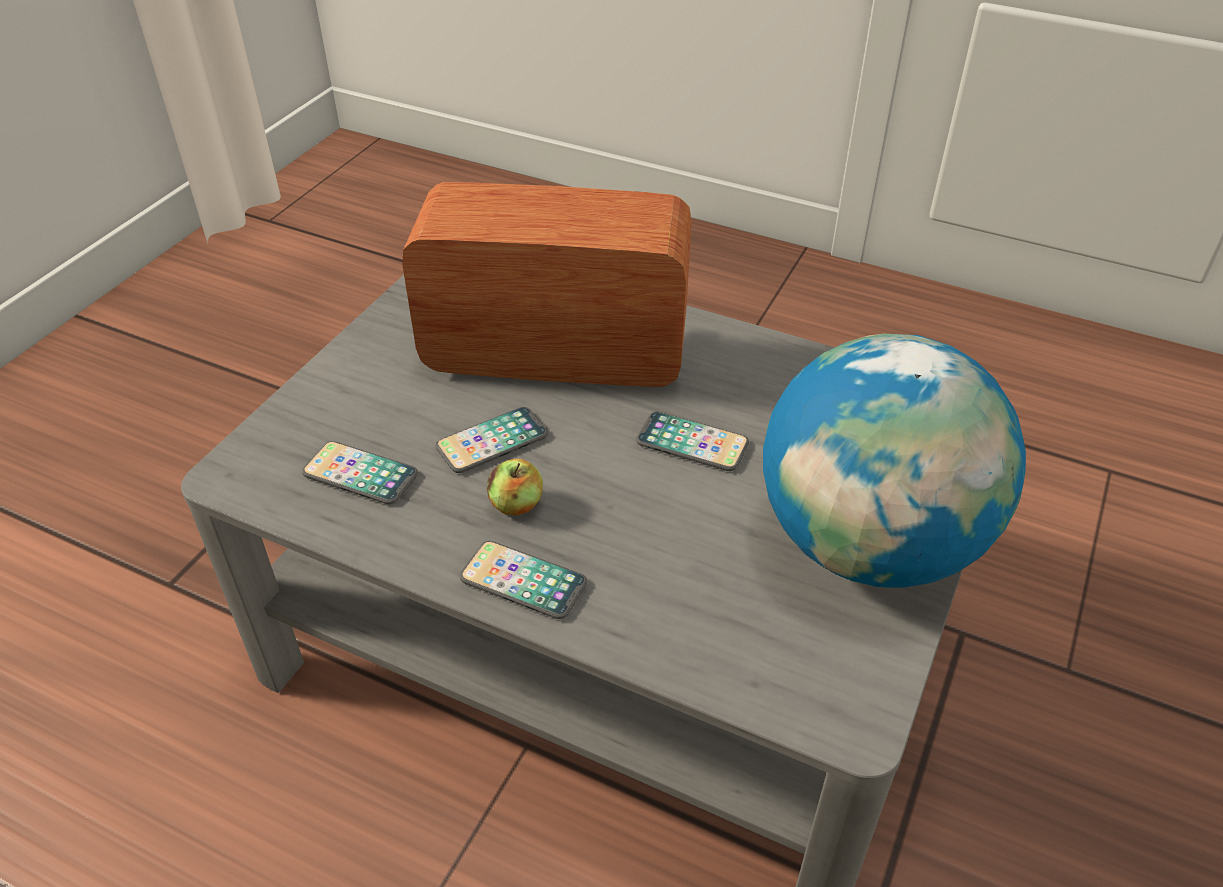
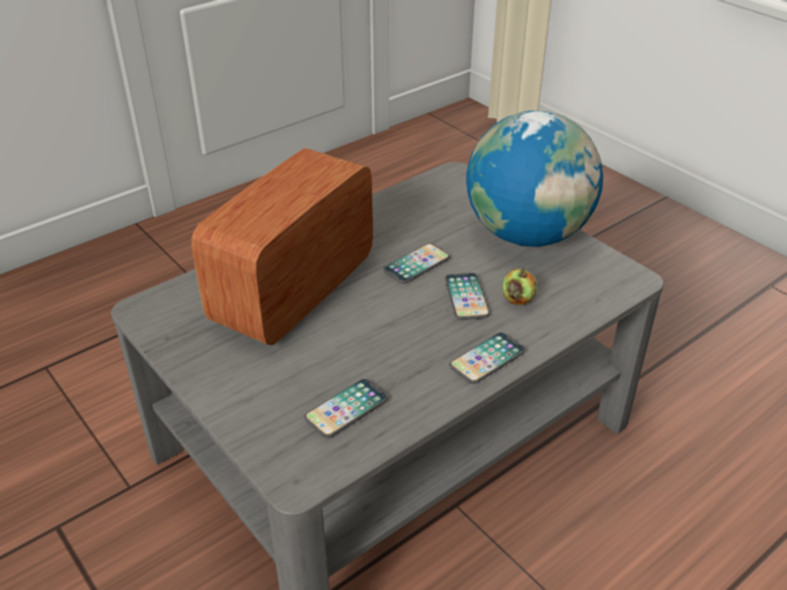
camera: 65 degrees left, 5 degrees down
phone [436,407,548,473] -> phone moved to [445,273,490,320]
apple [487,459,543,515] -> apple moved to [502,268,537,305]

